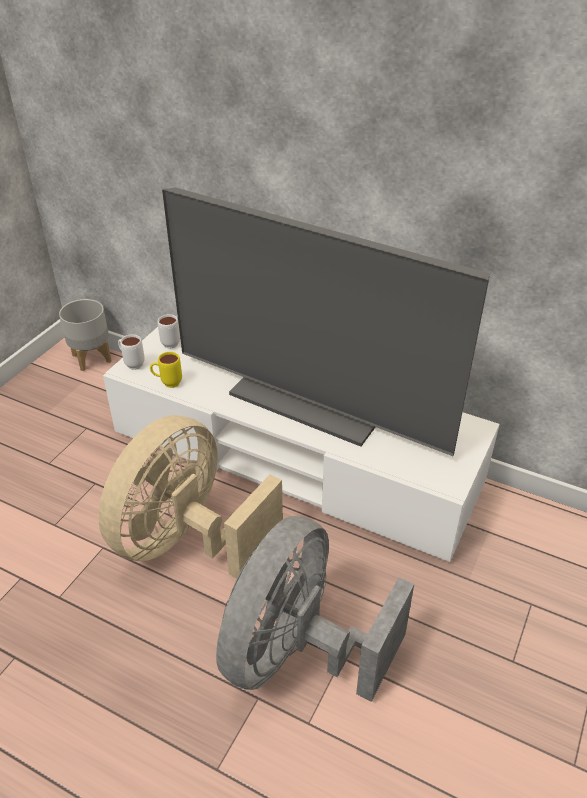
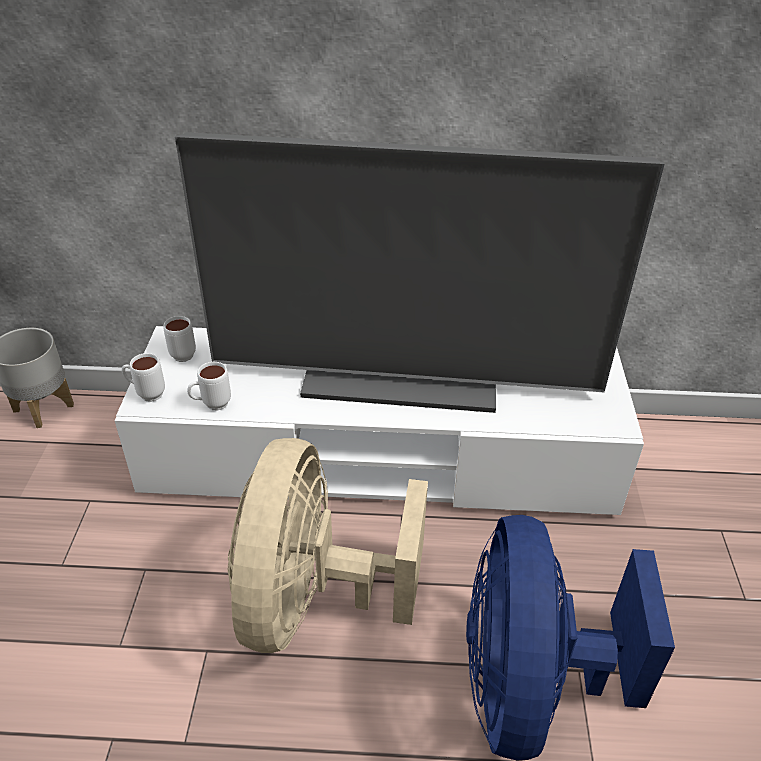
camera: 25 degrees left, 0 degrees up
yellow mug [150,352,182,388] -> white mug [187,362,231,411]
grey fan [216,516,414,702] -> blue fan [466,515,675,761]

